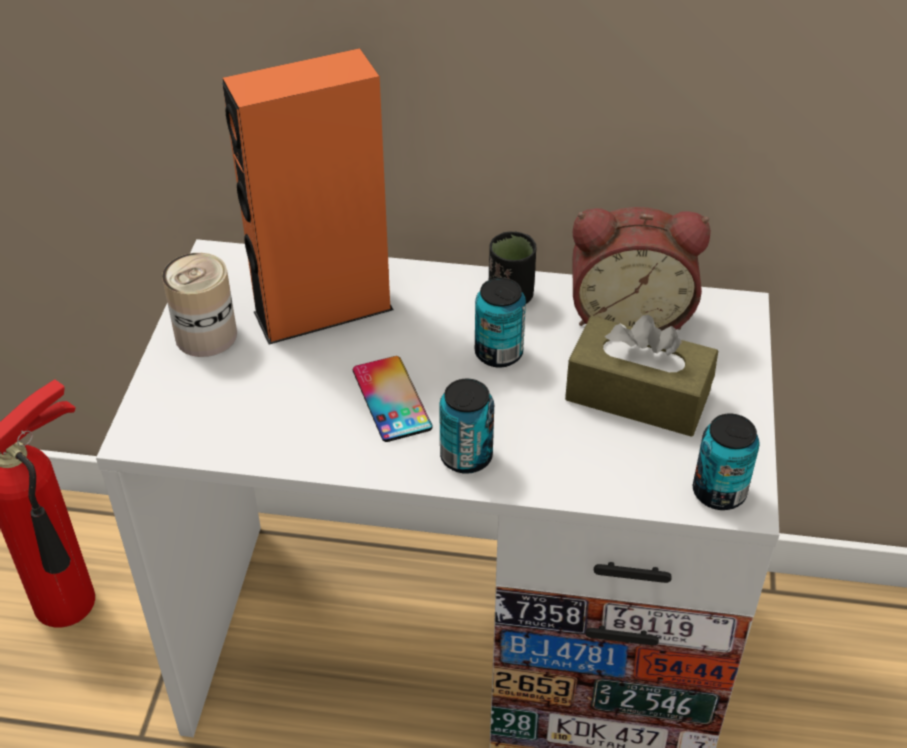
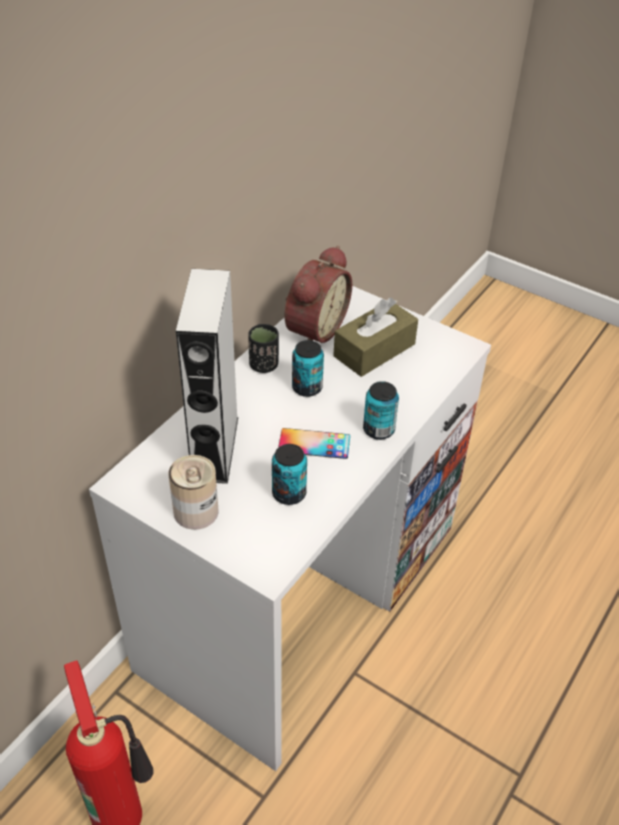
camera: 65 degrees left, 0 degrees up
orange speaker [222,48,393,345] -> grey speaker [176,269,238,484]
can [693,414,760,510] -> can moved to [272,444,307,505]

